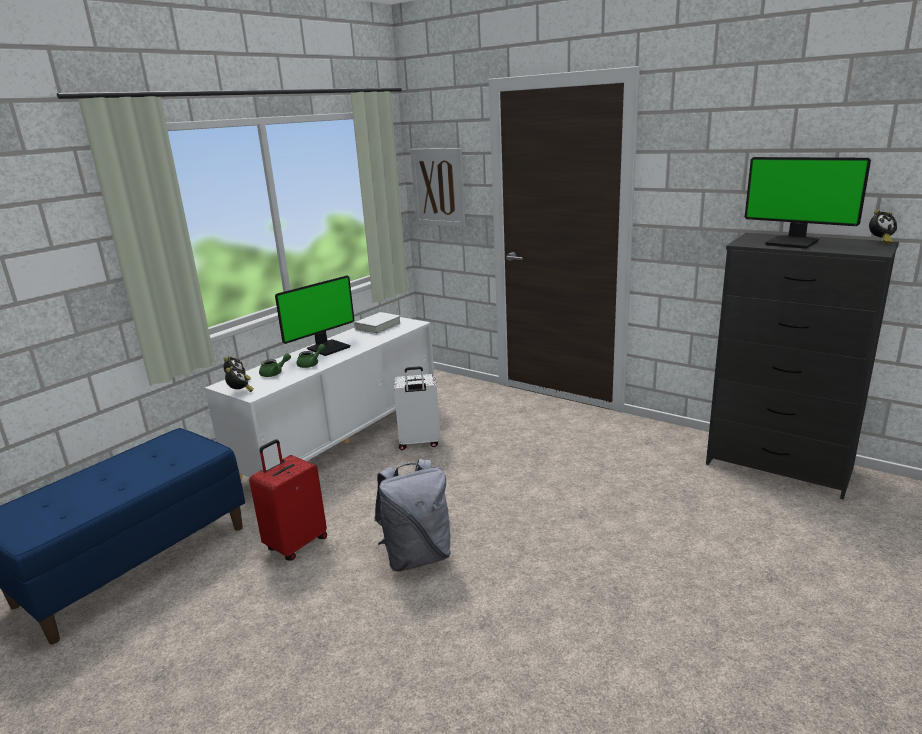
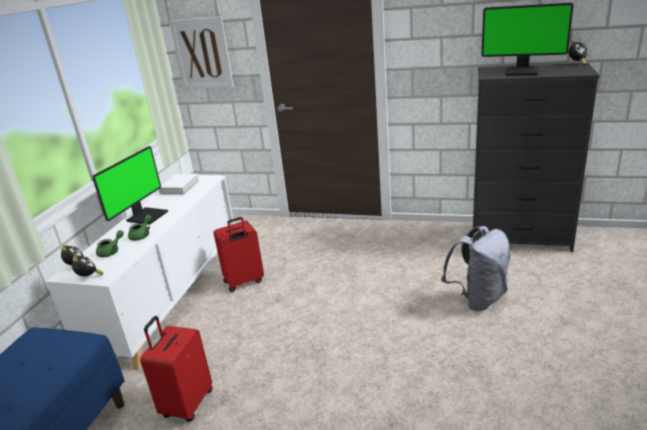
camera: 20 degrees left, 5 degrees up
grey backpack [374,459,451,572] -> grey backpack moved to [441,226,511,311]
white suitcase [394,366,441,450] -> red suitcase [213,217,264,292]

